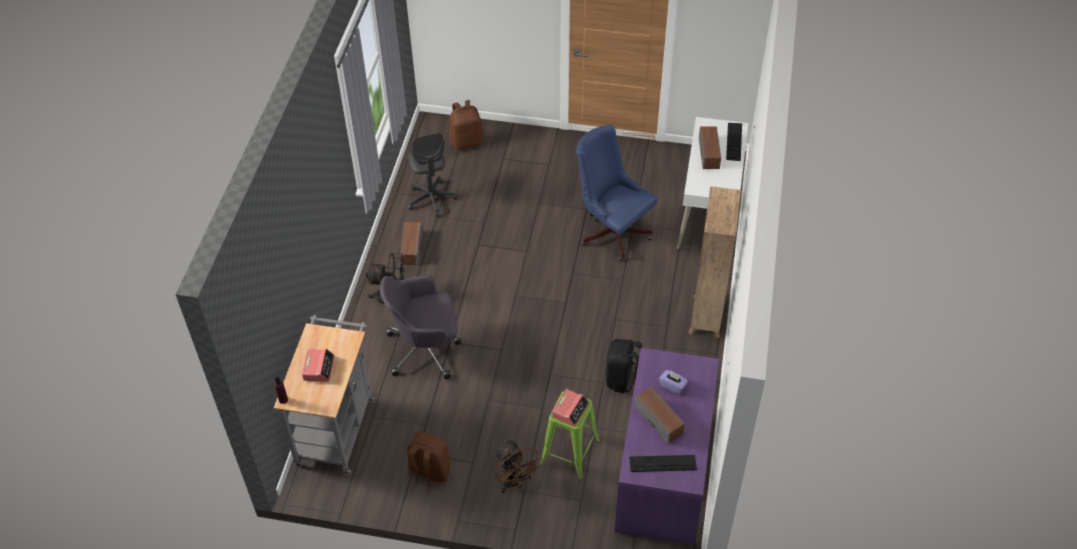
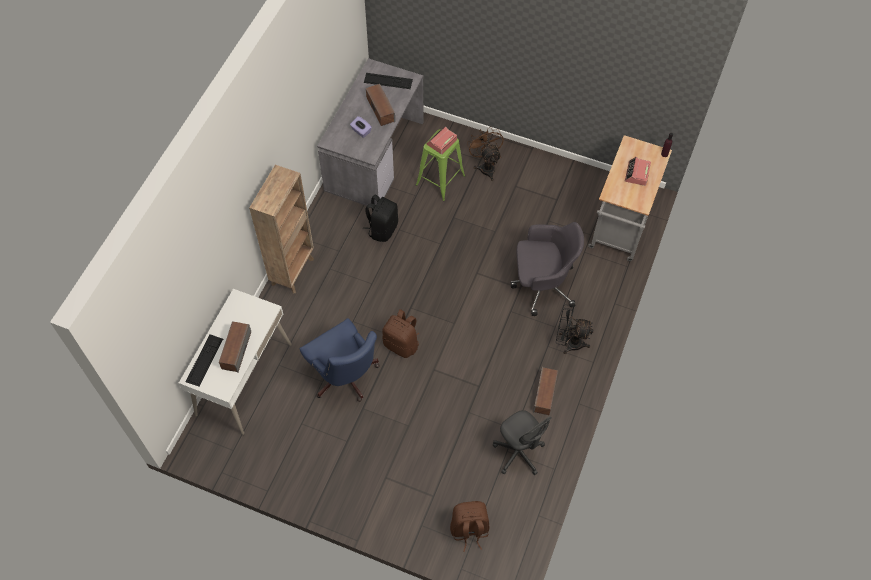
camera: 170 degrees left, 10 degrees up
brown backpack [407,432,450,494] -> brown backpack moved to [382,309,419,358]
grey office chair [408,133,457,217] -> grey office chair turned 150 degrees clockwise [493,410,552,475]
purple desk [614,348,719,545] -> grey desk [317,58,423,206]

